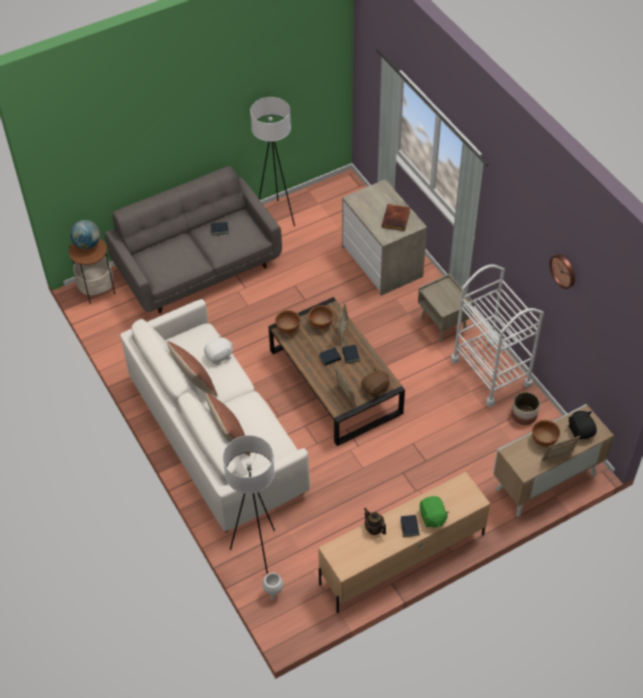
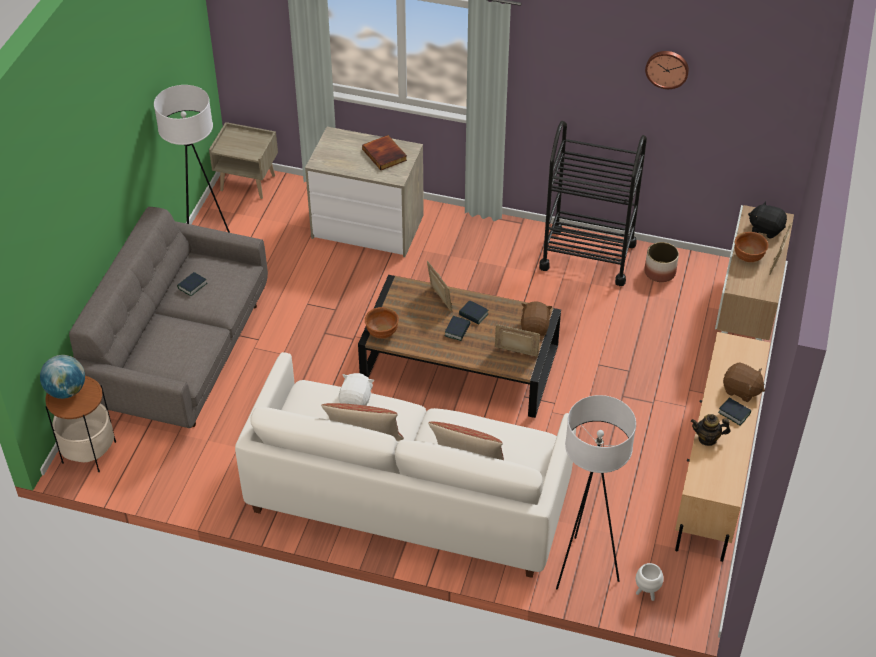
camera: 45 degrees left, 5 degrees down
brown bowl [308,305,334,329] -> none
beige nightstand [418,274,474,343] -> beige nightstand moved to [209,122,278,199]
green plush toy [420,496,449,528] -> brown plush toy [723,363,765,402]
white cart [451,264,544,407] -> black cart [539,121,647,286]

